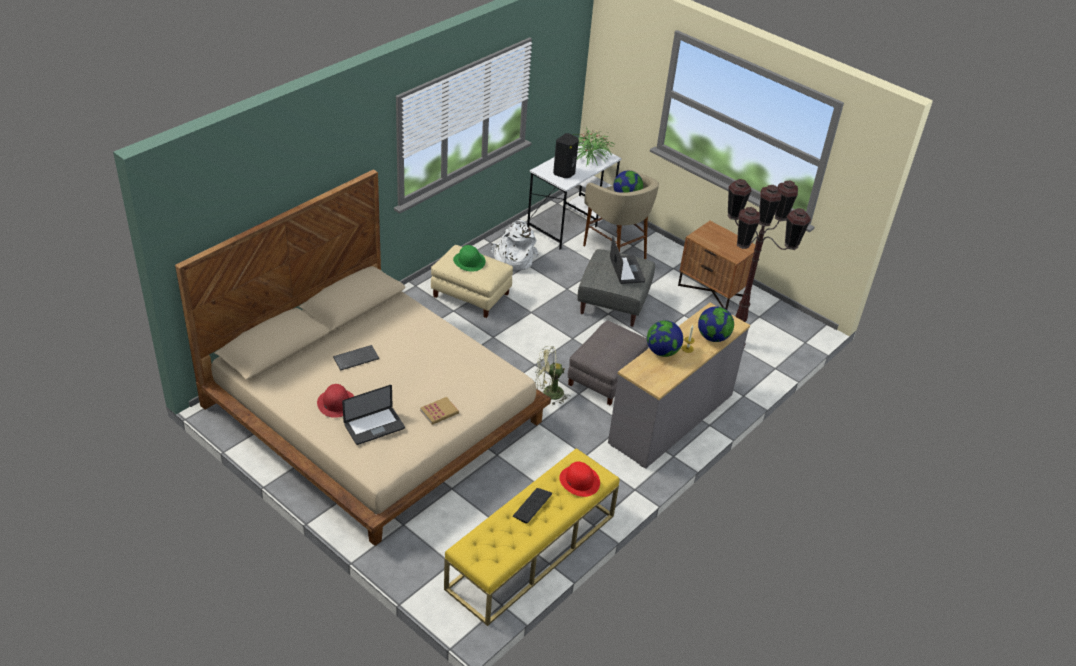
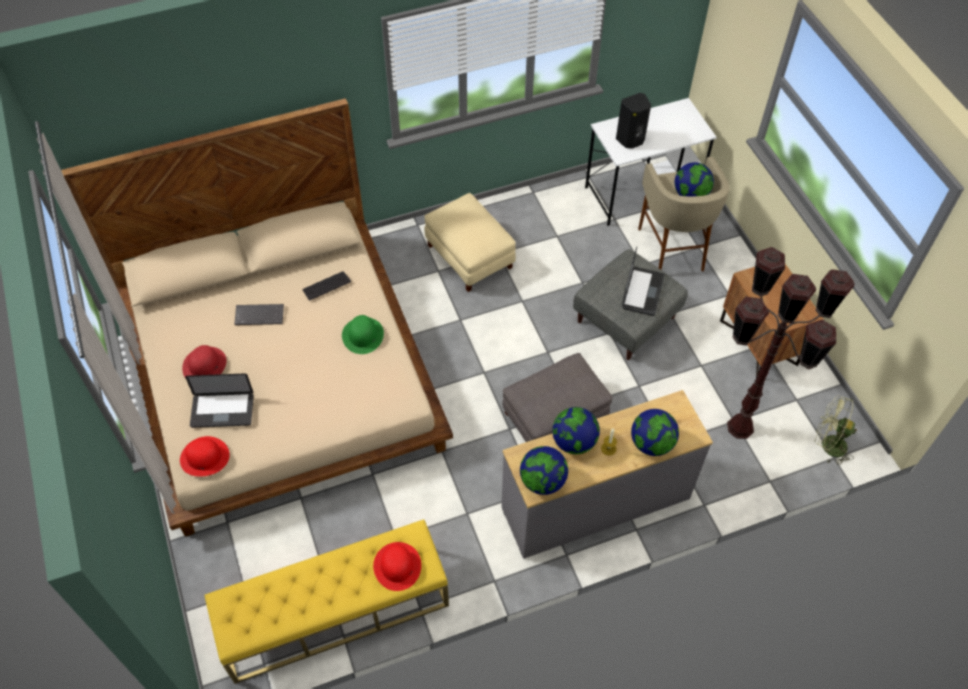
camera: 30 degrees right, 15 degrees up
book [420,397,459,425] -> none
green hat [453,245,486,272] -> green hat moved to [342,315,384,354]
white backpack [491,220,539,270] -> none
keyboard [513,488,552,524] -> keyboard moved to [302,271,351,301]
green fan [535,346,570,405] -> green fan moved to [815,395,857,465]
potted plant [573,127,614,167] -> none
none -> red hat [180,436,230,477]
none -> globe [520,446,568,495]

